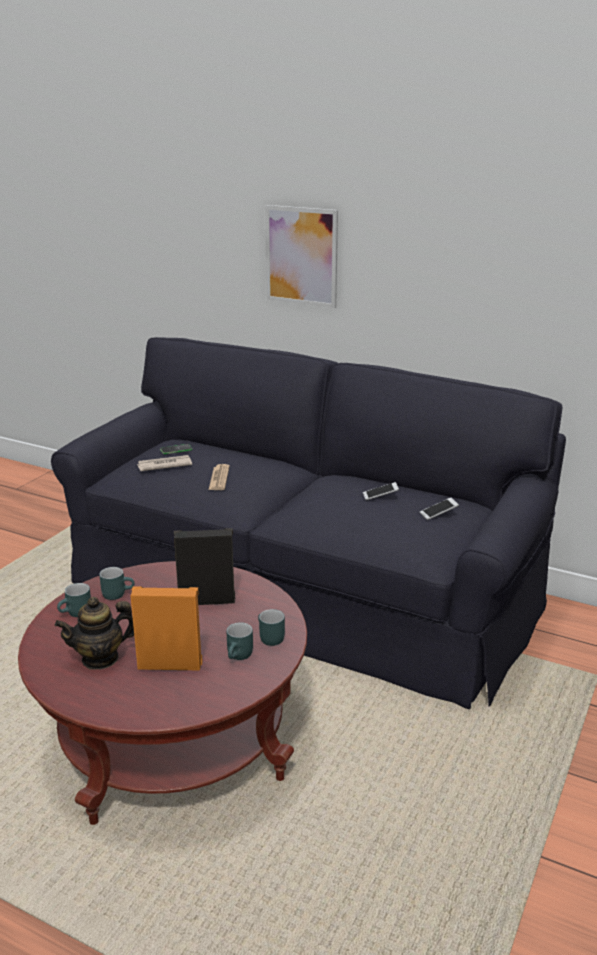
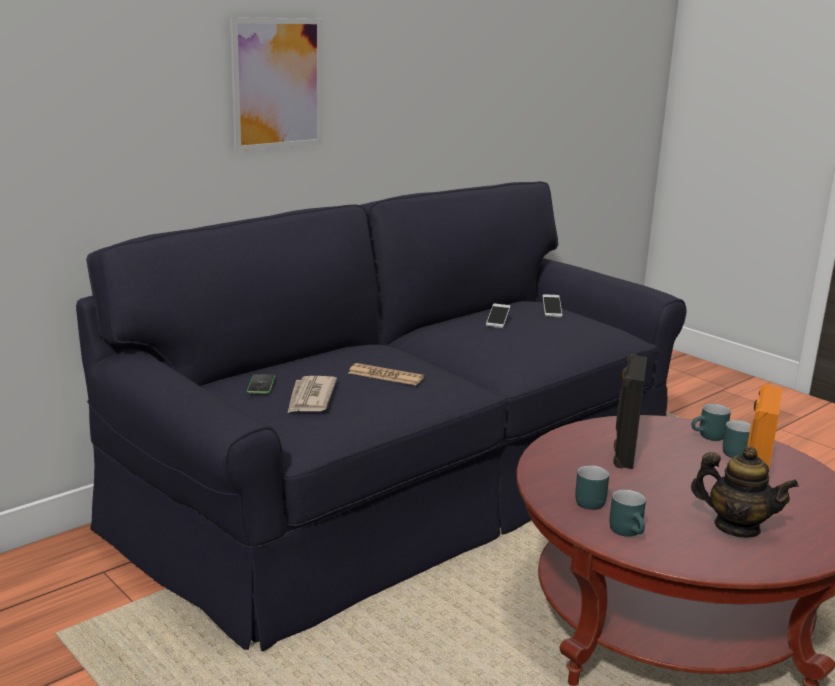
camera: 70 degrees left, 5 degrees down
teapot [55,597,134,670] -> teapot turned 60 degrees counterclockwise [691,446,799,538]

